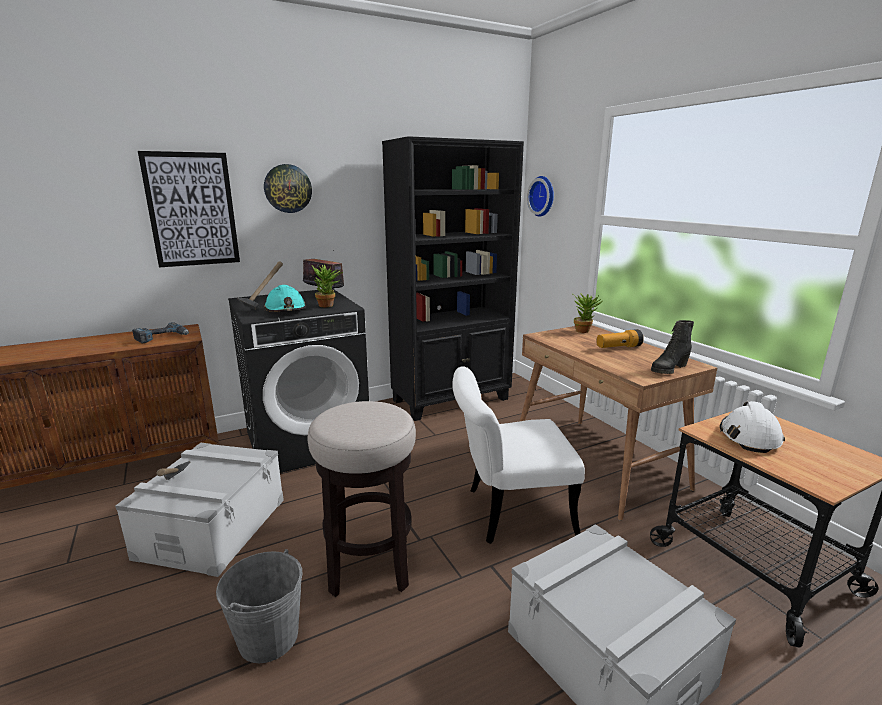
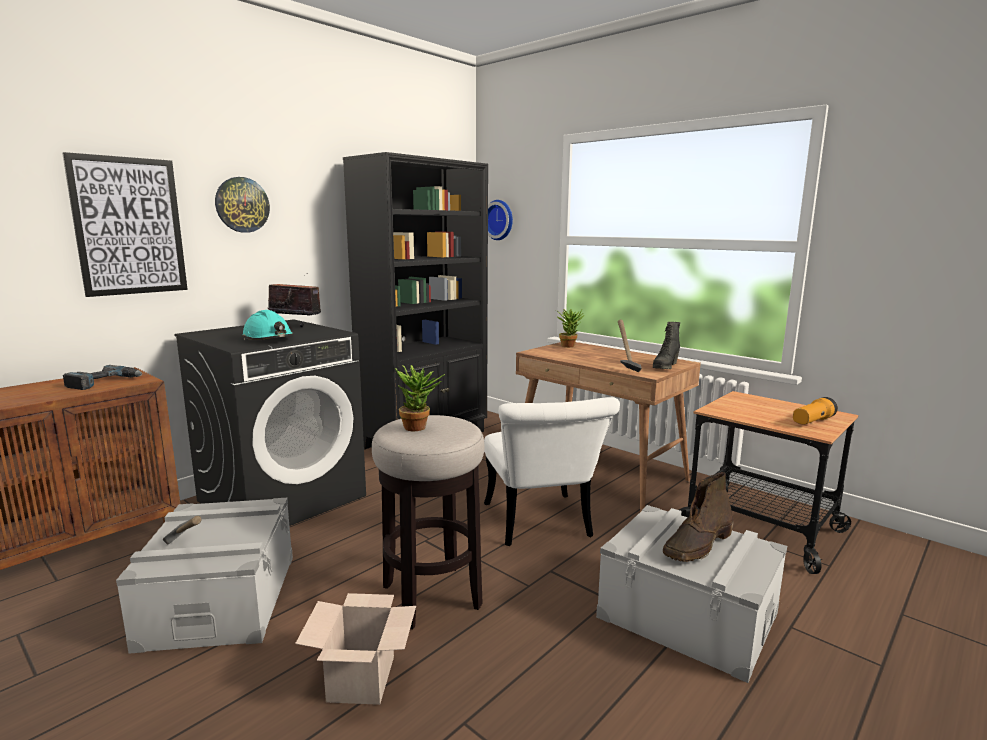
camera: 20 degrees left, 5 degrees down
grey bucket [216,549,303,663] -> cardboard box [295,593,416,705]
hammer [237,261,283,310] -> hammer moved to [618,320,642,372]
potted plant [312,265,343,307] -> potted plant moved to [395,365,445,431]
white chair [453,366,585,544] -> white chair turned 75 degrees counterclockwise [484,397,620,546]
flashlight [596,329,644,348] -> flashlight moved to [793,397,838,425]
white hard hat [720,401,785,453] -> none
none -> brown boot [663,472,734,562]

